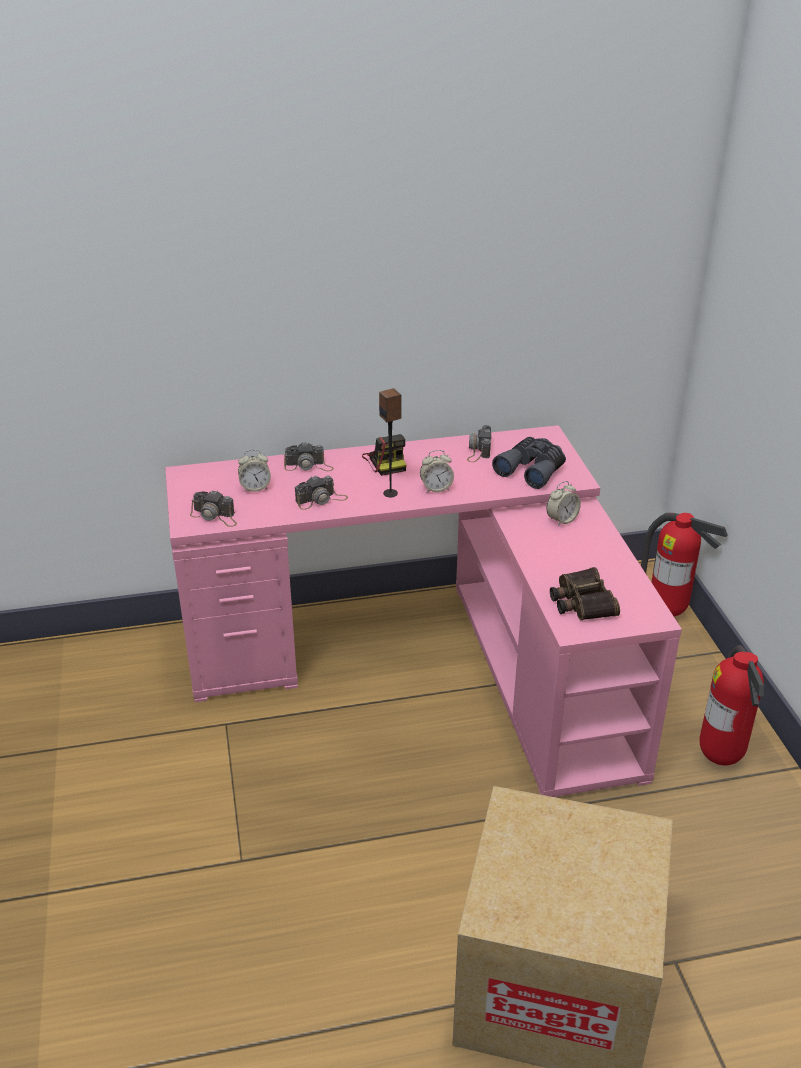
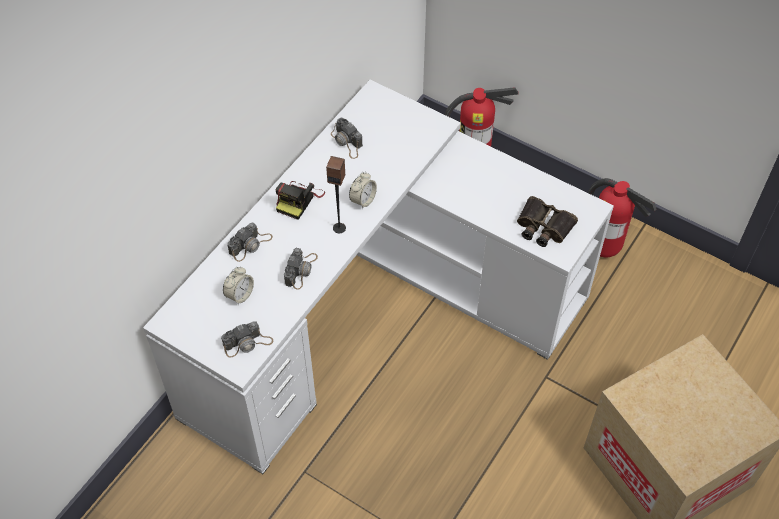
camera: 45 degrees left, 20 degrees up
pink desk [165,425,682,798] -> white desk [143,80,614,474]
camera [362,434,406,476] -> camera turned 90 degrees clockwise [275,181,325,220]
grey binoculars [492,437,566,489] -> none
alarm clock [546,481,581,527] -> none

